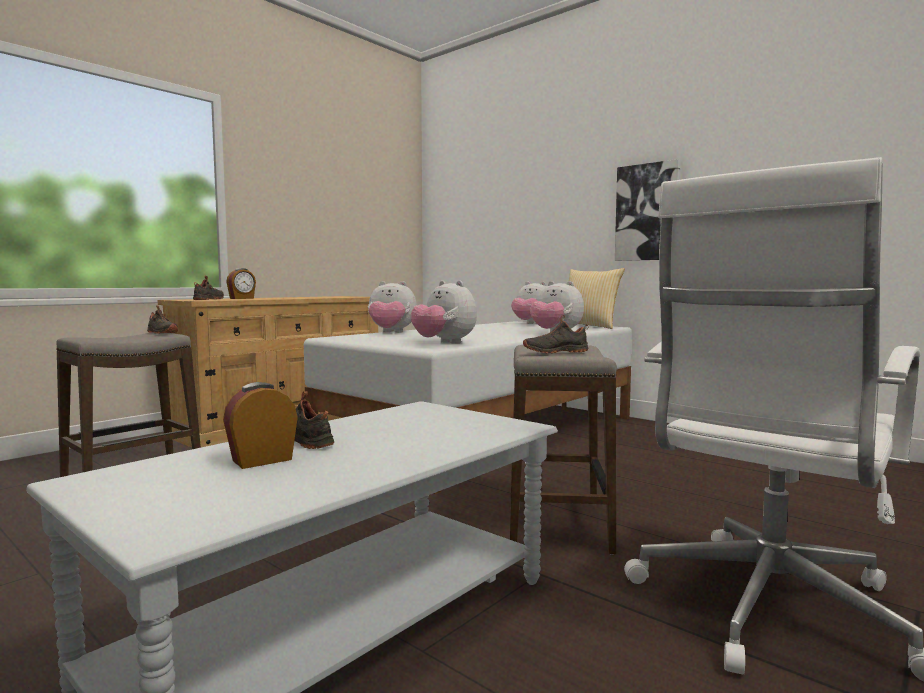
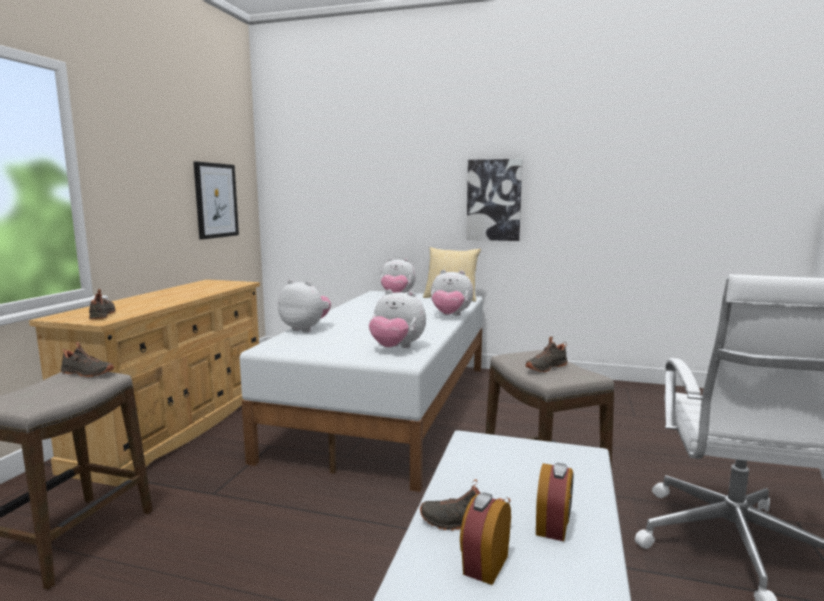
camera: 25 degrees left, 5 degrees up
alarm clock [227,268,256,299] -> alarm clock moved to [536,463,573,541]
plush toy [368,281,417,333] -> plush toy turned 135 degrees counterclockwise [278,279,331,332]
none -> picture [194,162,239,239]

